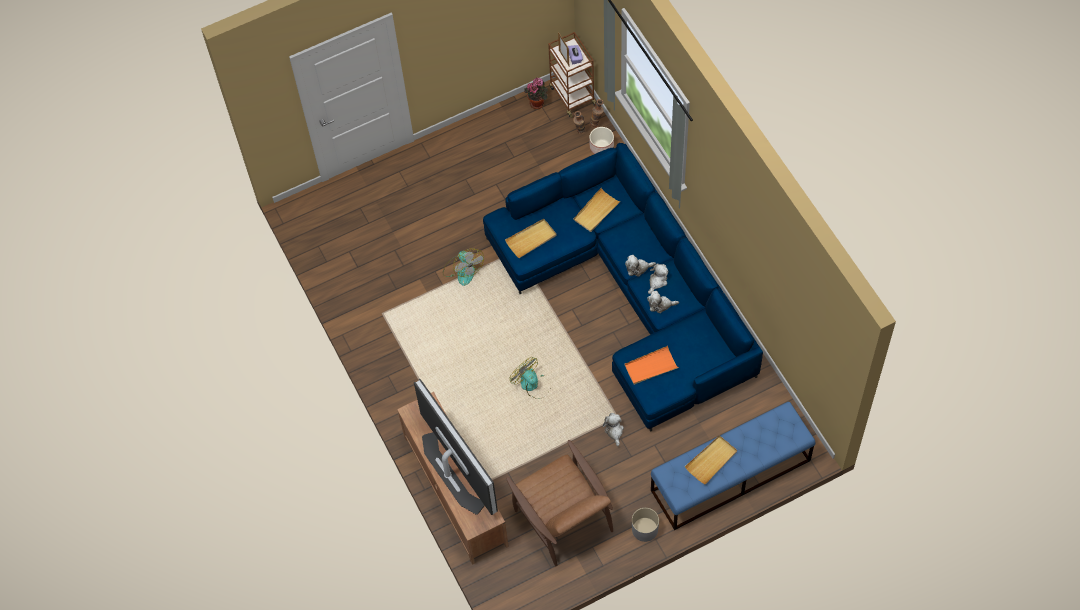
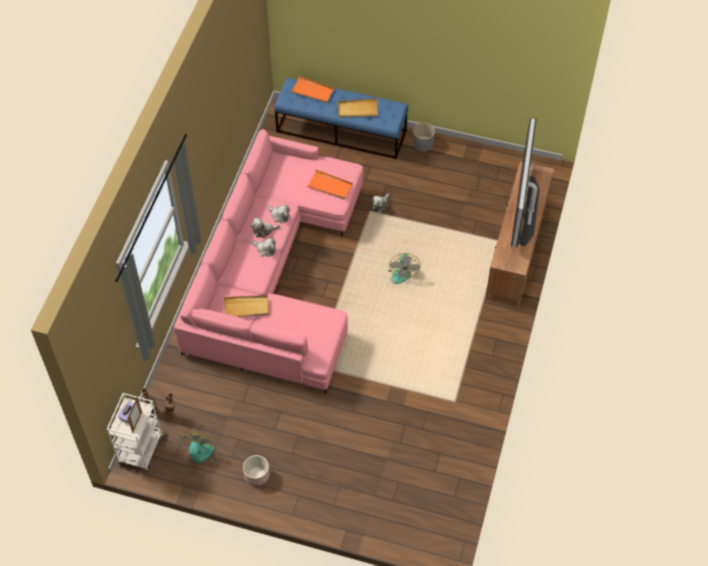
camera: 140 degrees left, 5 degrees down
fan [443,248,484,286] -> fan moved to [180,431,218,475]
blue sofa [483,143,763,432] -> pink sofa [174,129,363,394]
beige tray [505,219,557,258] -> none
brown armchair [506,440,613,566] -> none
potted plant [524,77,548,109] -> none
brown cart [548,32,597,118] -> white cart [107,393,165,472]
planter [589,127,614,154] -> planter moved to [243,455,270,486]
none -> orange tray [290,76,334,103]

